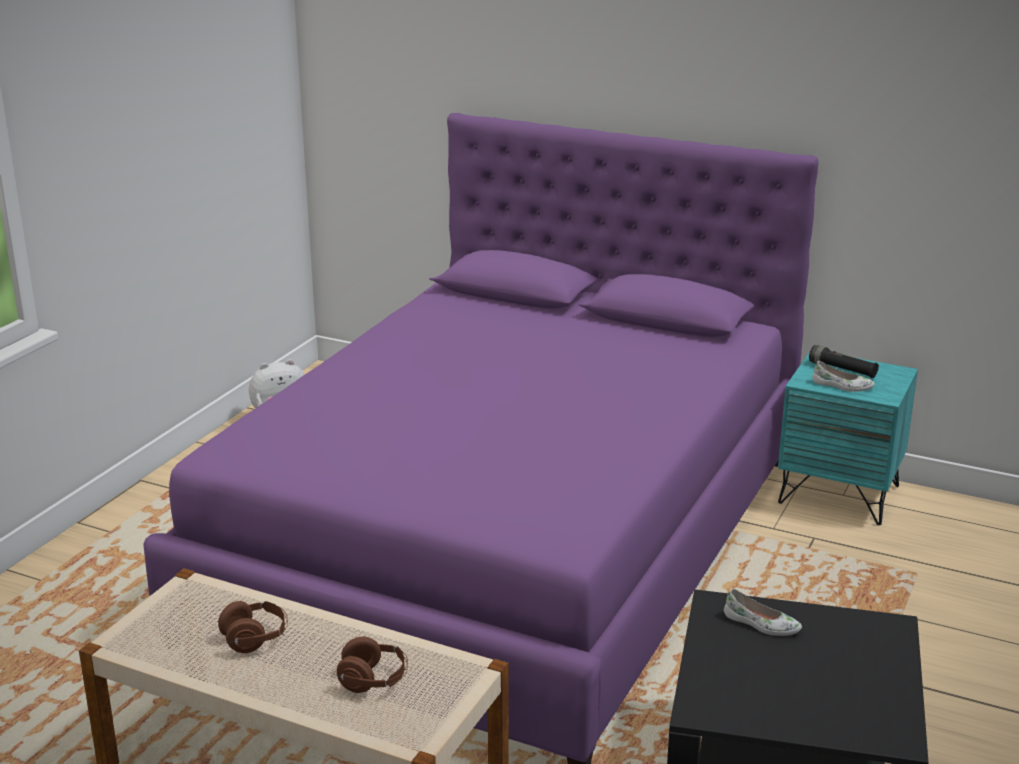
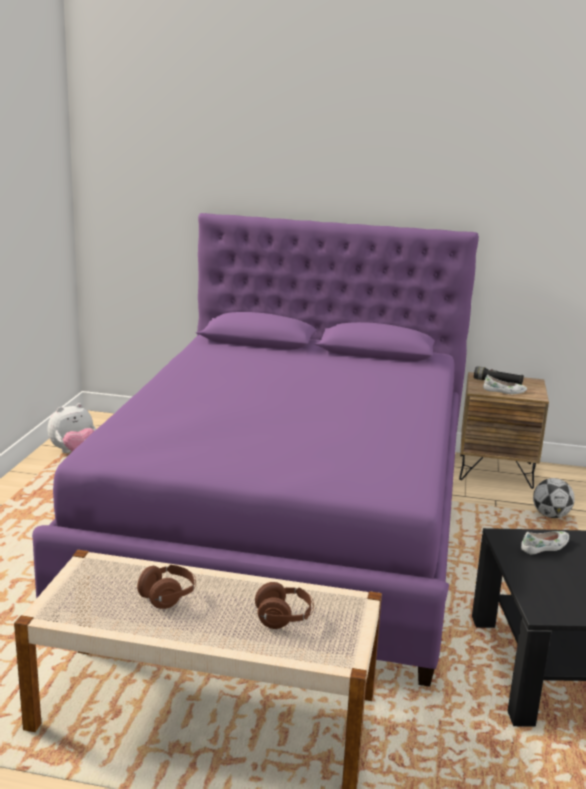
camera: 15 degrees left, 5 degrees down
white shoe [724,589,802,636] -> white shoe turned 45 degrees counterclockwise [521,531,569,554]
turquoise nightstand [778,352,918,525] -> brown nightstand [459,372,549,489]
none -> football [533,478,575,518]

